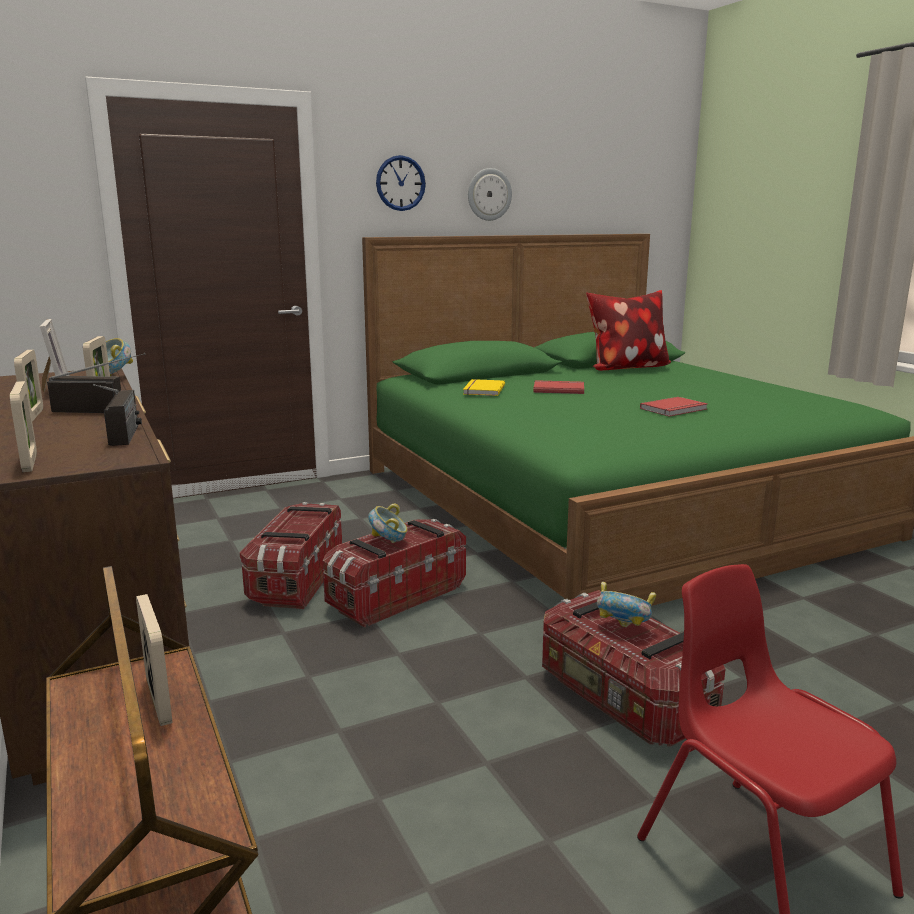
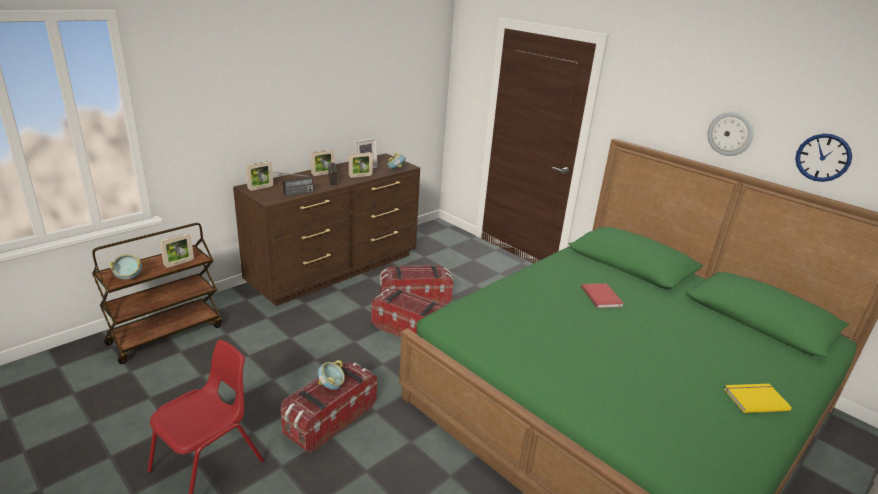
camera: 70 degrees right, 10 degrees up
bowl [368,504,407,543] -> bowl moved to [109,254,142,280]
wall clock [376,155,426,211] -> wall clock moved to [795,134,852,182]
yellow book [463,379,505,396] -> yellow book moved to [724,384,792,413]
pillow [586,290,671,371] -> none
red book [640,397,707,417] -> none

